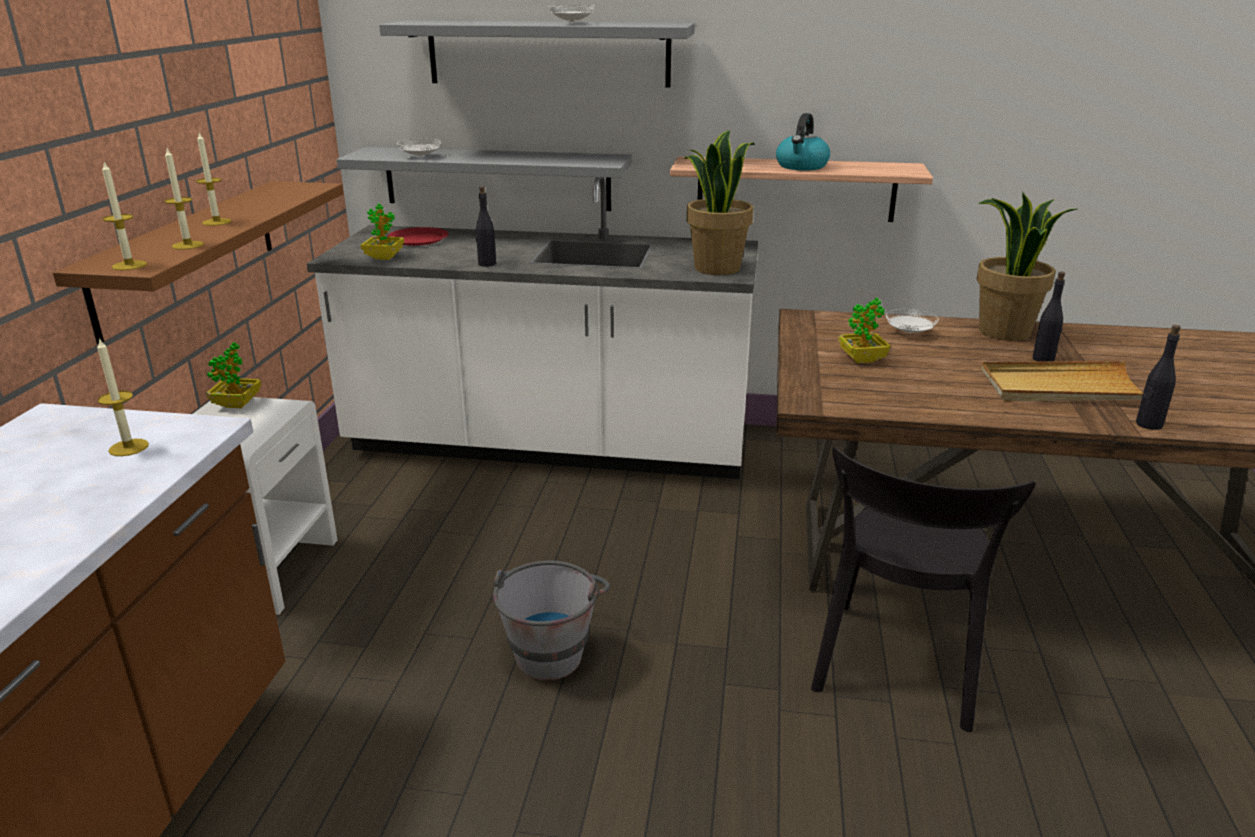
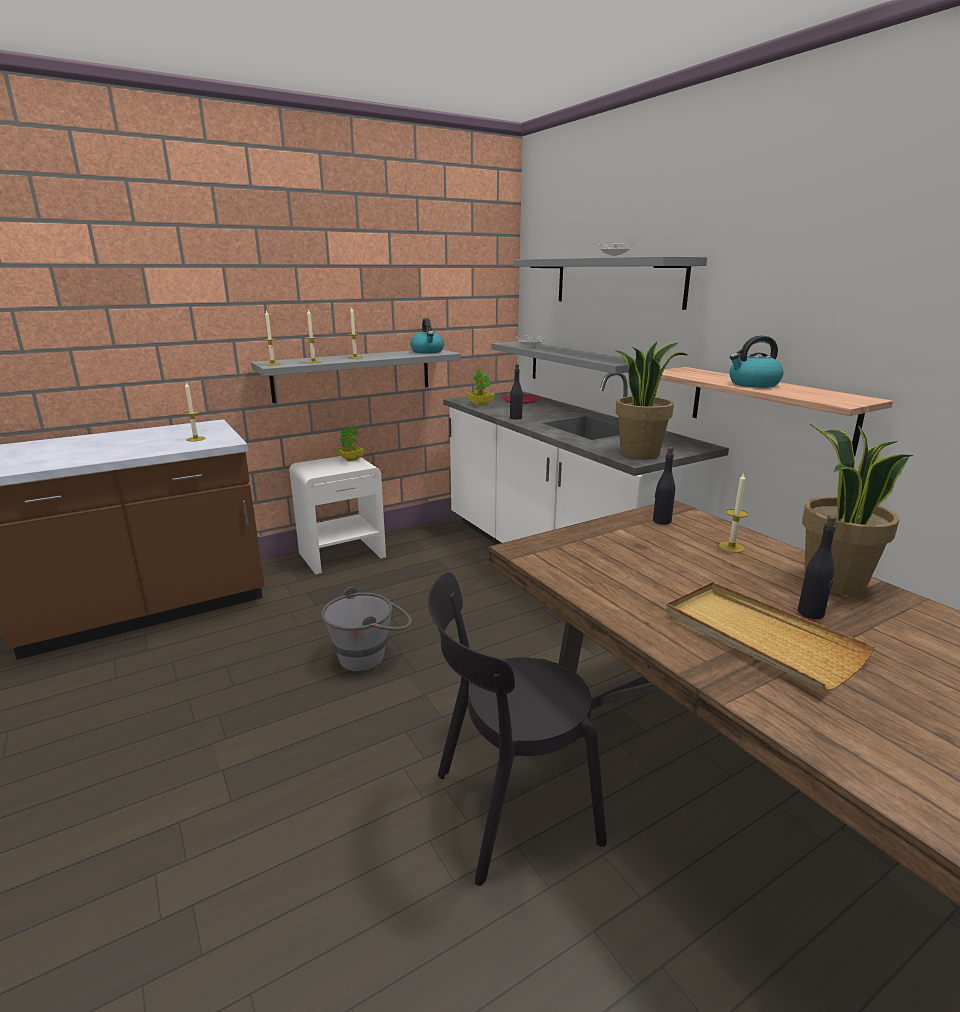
camera: 50 degrees right, 5 degrees down
brown shelf [53,181,344,344] -> grey shelf [251,350,461,403]
potted plant [838,298,891,363] -> none
white plate [886,309,939,333] -> candle [719,472,748,553]
black bottle [1136,325,1181,430] -> black bottle moved to [653,447,675,525]
none -> kettle [410,318,444,354]

